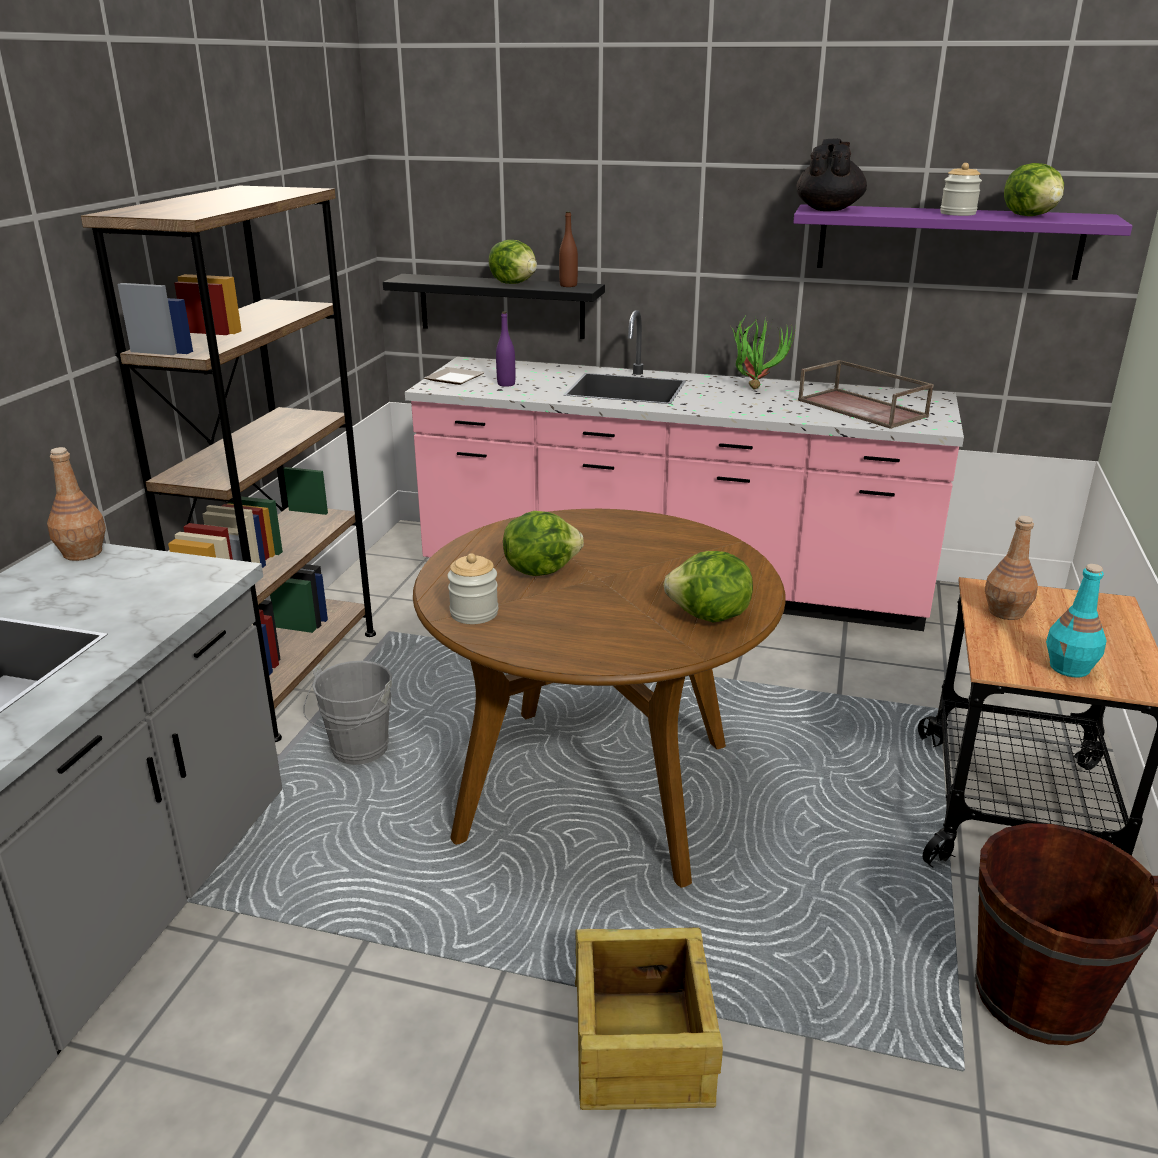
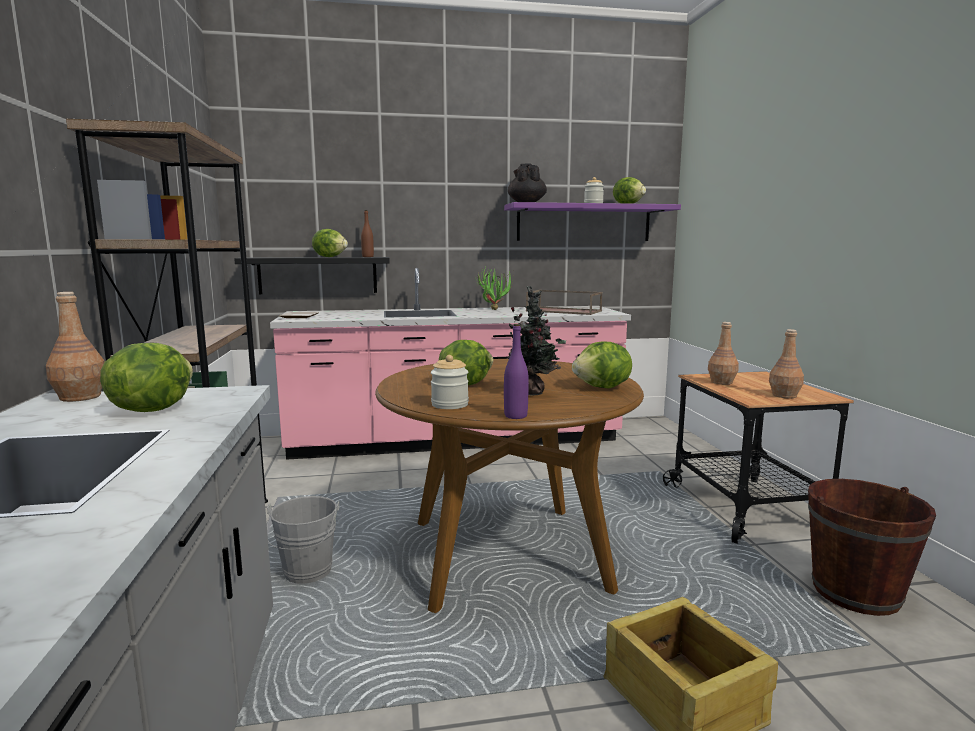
camera: 25 degrees left, 15 degrees down
purple bottle [496,311,515,387] -> purple bottle moved to [504,324,529,419]
turquoise bottle [1046,564,1107,677] -> brown bottle [769,329,804,398]
none -> lettuce [100,343,193,412]
none -> potted plant [505,286,566,396]

